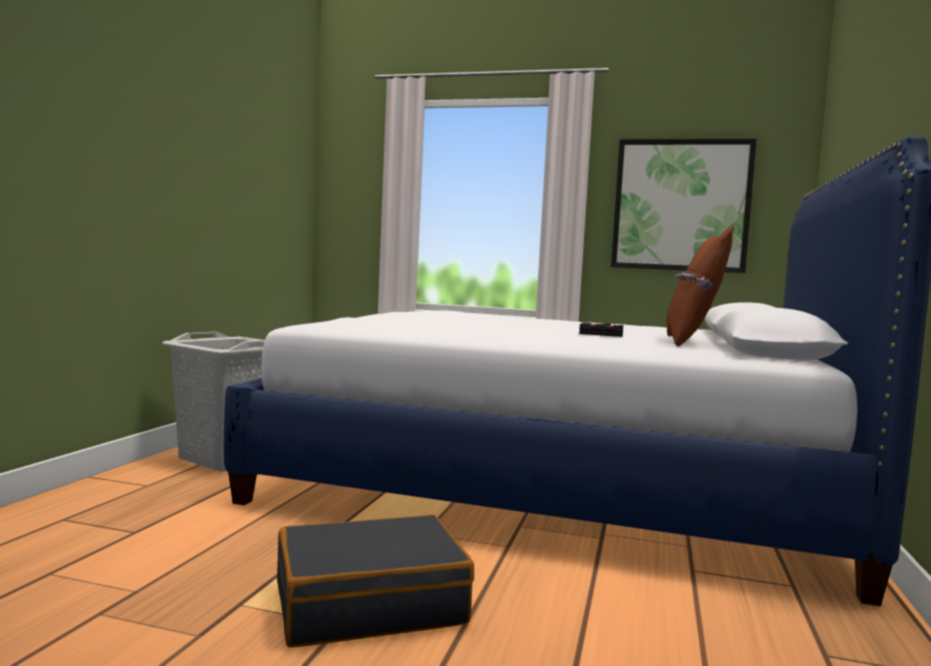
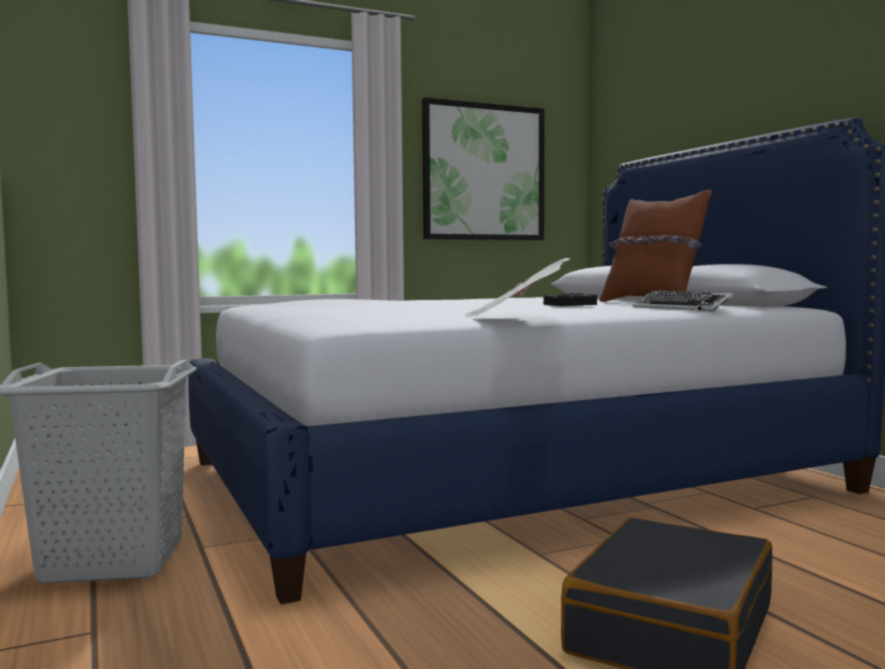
camera: 40 degrees left, 0 degrees up
none -> newspaper [464,258,570,317]
none -> keyboard [633,290,733,311]

